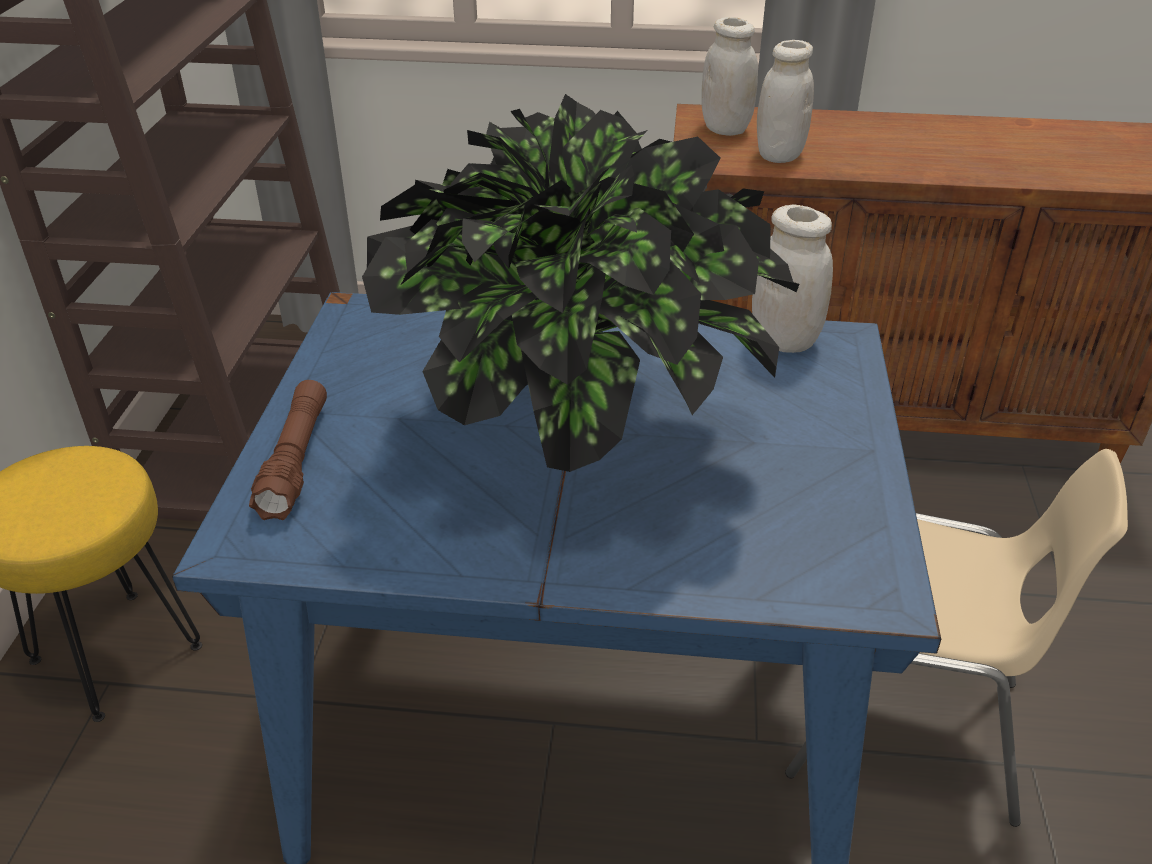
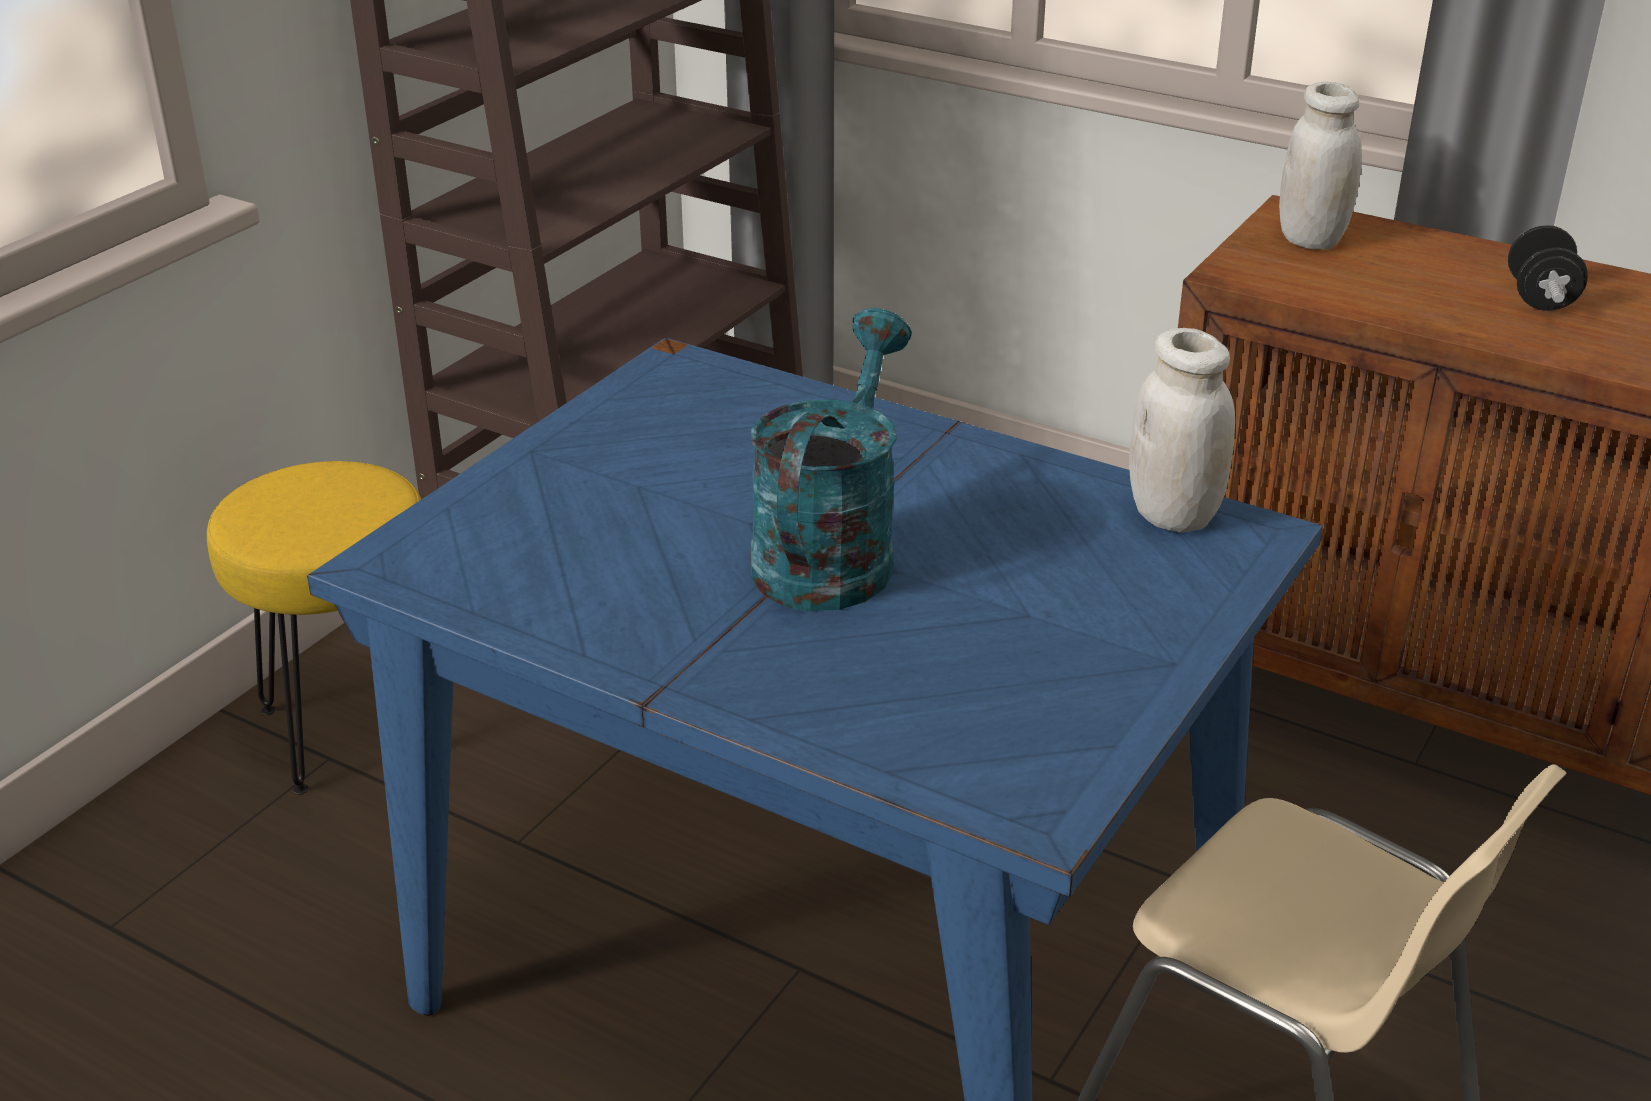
camera: 25 degrees right, 5 degrees down
brown flashlight [249,380,327,520] -> none
potted plant [362,94,799,472] -> turquoise watering can [750,308,912,611]
white jar [757,40,814,163] -> none
none -> black dumbbell [1508,225,1588,311]

